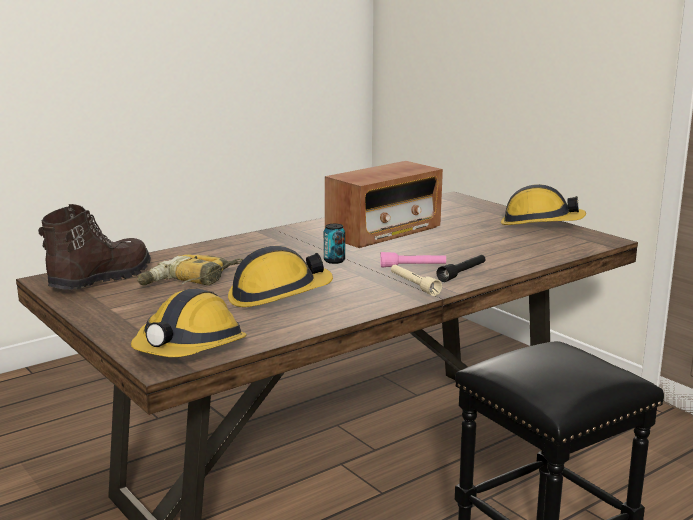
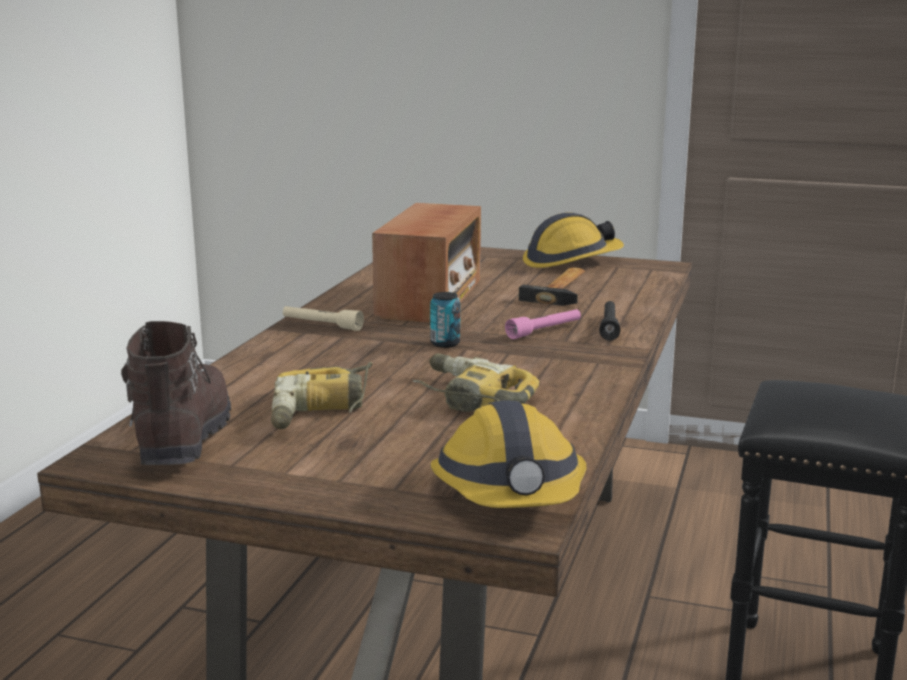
camera: 35 degrees left, 0 degrees up
hard hat [228,246,333,307] -> power drill [413,353,539,412]
beige flashlight [391,265,442,296] -> beige flashlight moved to [283,306,364,331]
none -> hammer [519,268,585,306]

